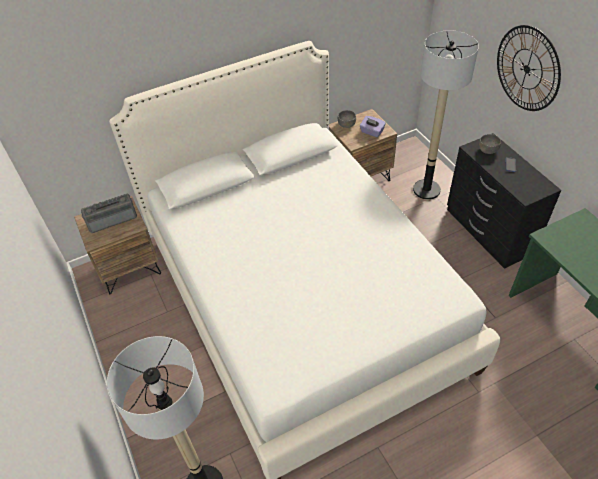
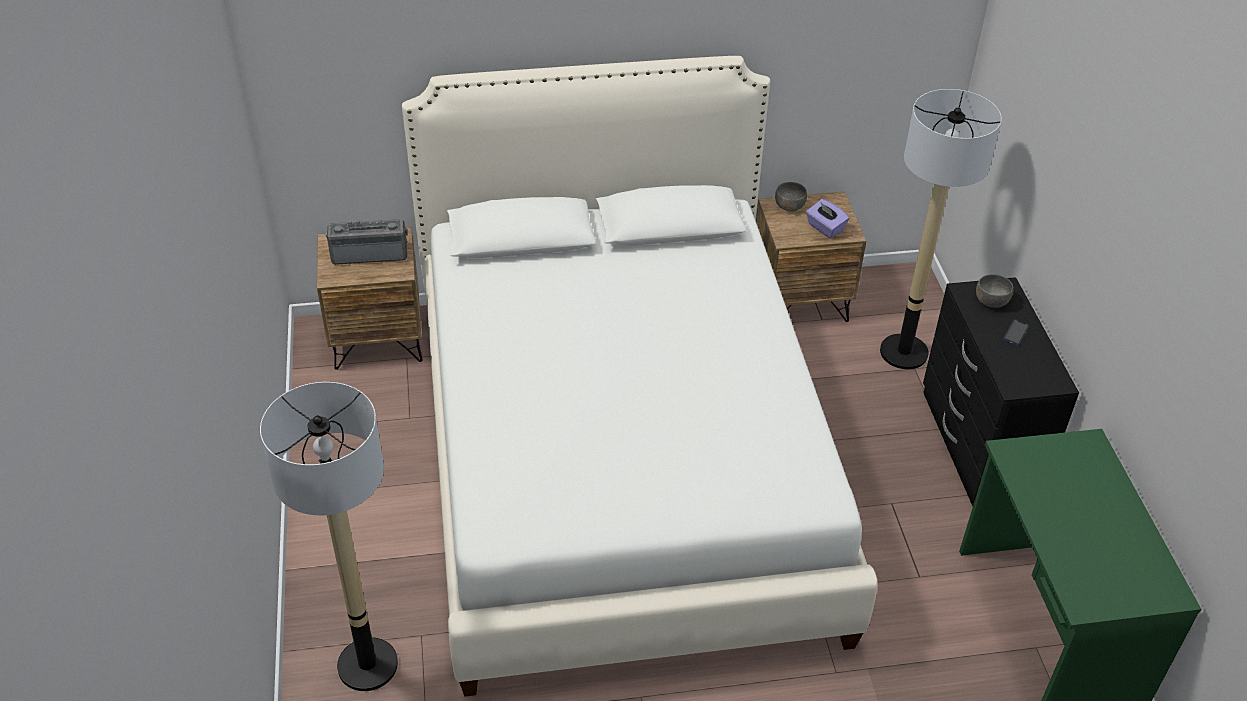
camera: 15 degrees right, 5 degrees down
wall clock [497,25,561,111] -> none

